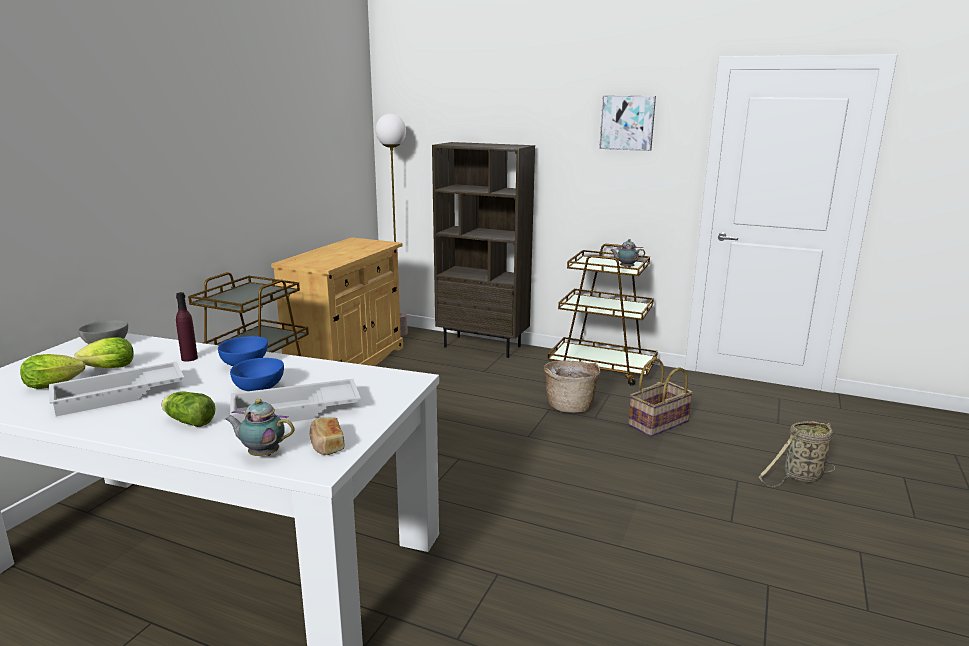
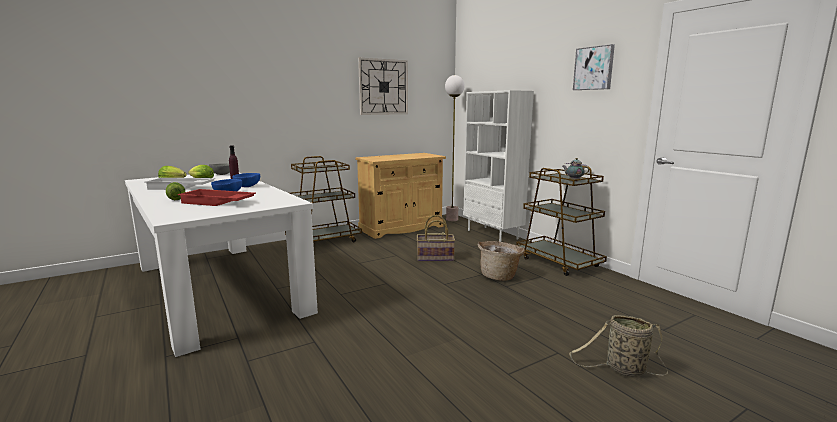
camera: 35 degrees right, 5 degrees down
teapot [225,399,295,456] -> none
white tray [230,379,361,423] -> red tray [178,189,256,206]
bread [310,417,345,455] -> none
brown bookcase [432,142,535,358] -> white bookcase [463,90,534,242]
basket [628,358,693,437] -> basket moved to [417,215,455,261]
none -> wall clock [358,58,408,115]

